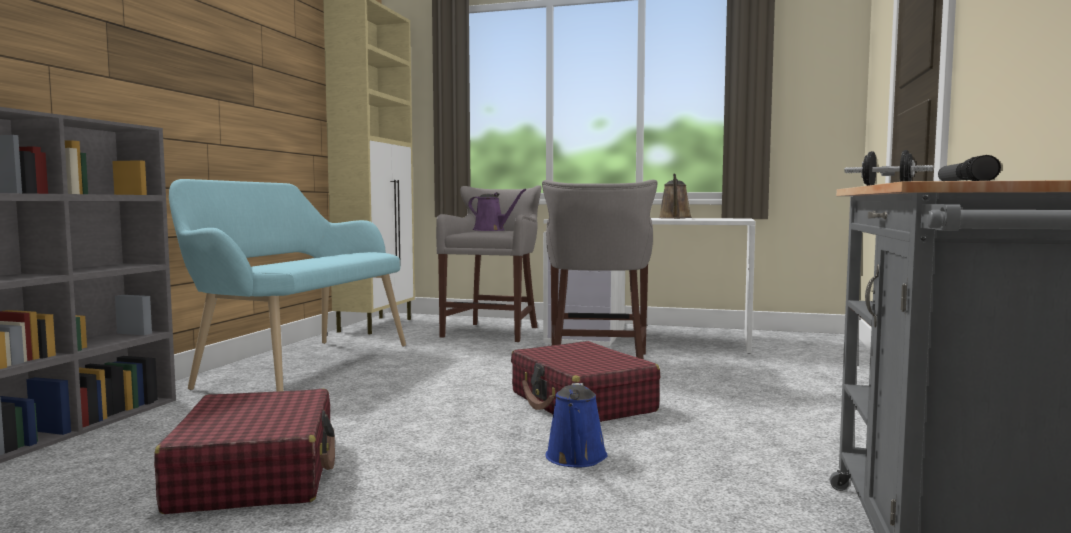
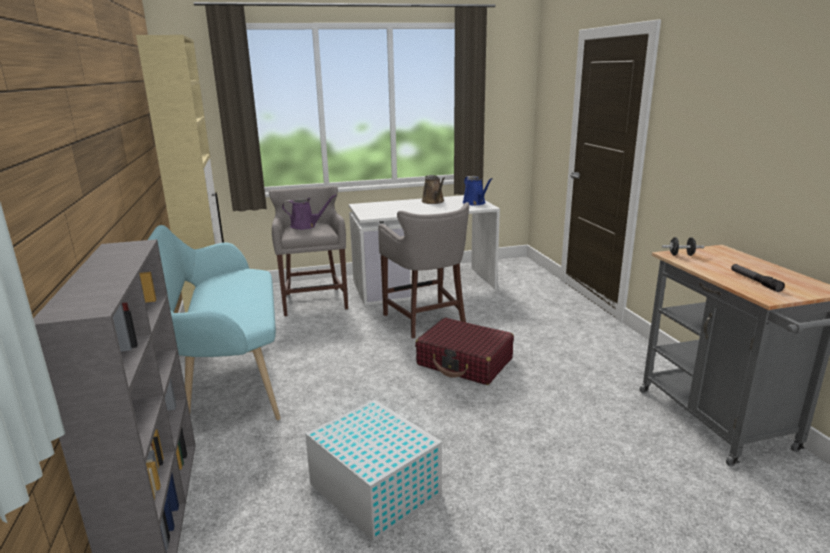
camera: 30 degrees left, 15 degrees up
red suitcase [154,389,335,514] -> white storage box [305,399,442,542]
blue watering can [546,383,607,468] -> blue watering can moved to [463,176,492,205]

